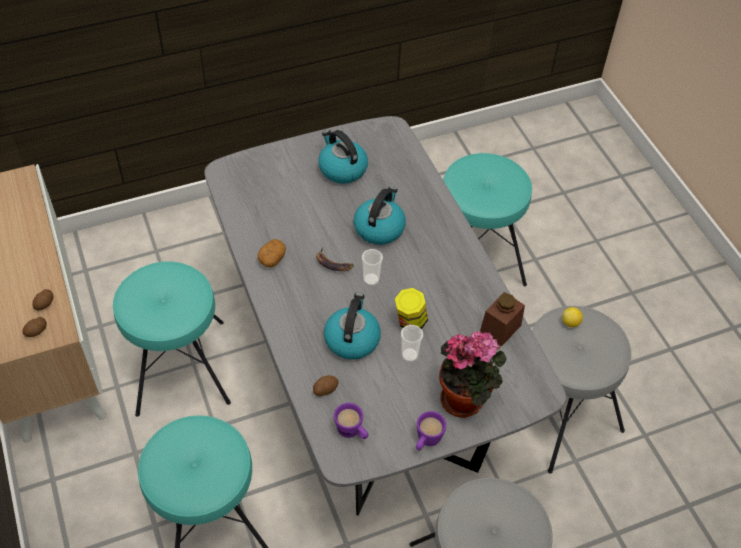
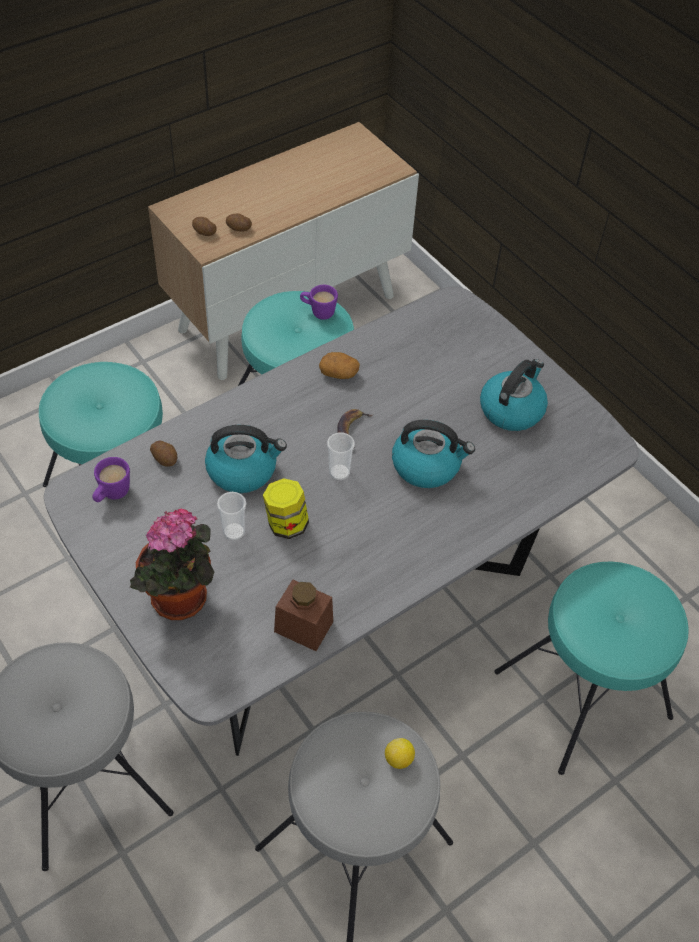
camera: 75 degrees right, 0 degrees up
purple mug [416,411,446,450] -> purple mug moved to [300,285,338,320]

